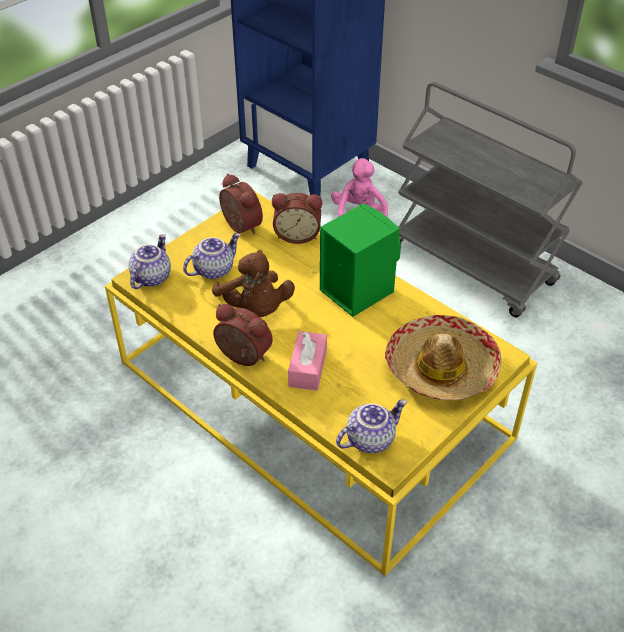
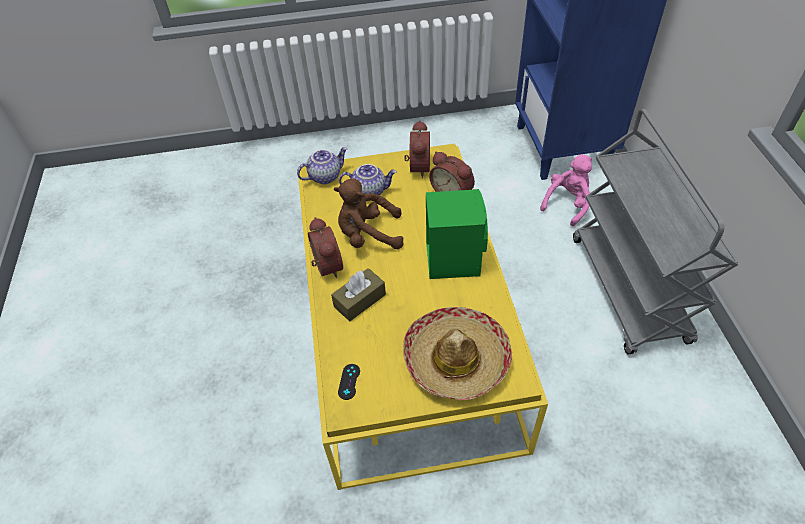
camera: 40 degrees right, 5 degrees up
brown plush toy [212,250,295,317] -> brown plush toy turned 75 degrees clockwise [334,178,404,249]
pink tissue box [288,331,327,391] -> brown tissue box [331,268,386,321]
teapot [336,399,407,453] -> black game controller [338,364,360,400]

